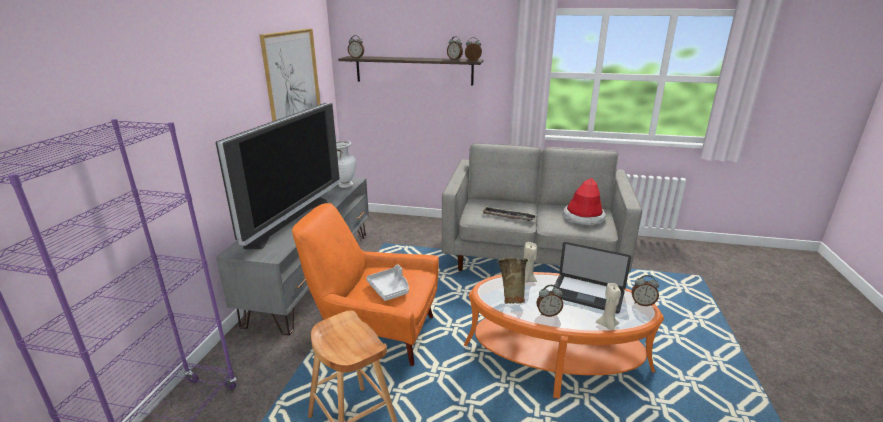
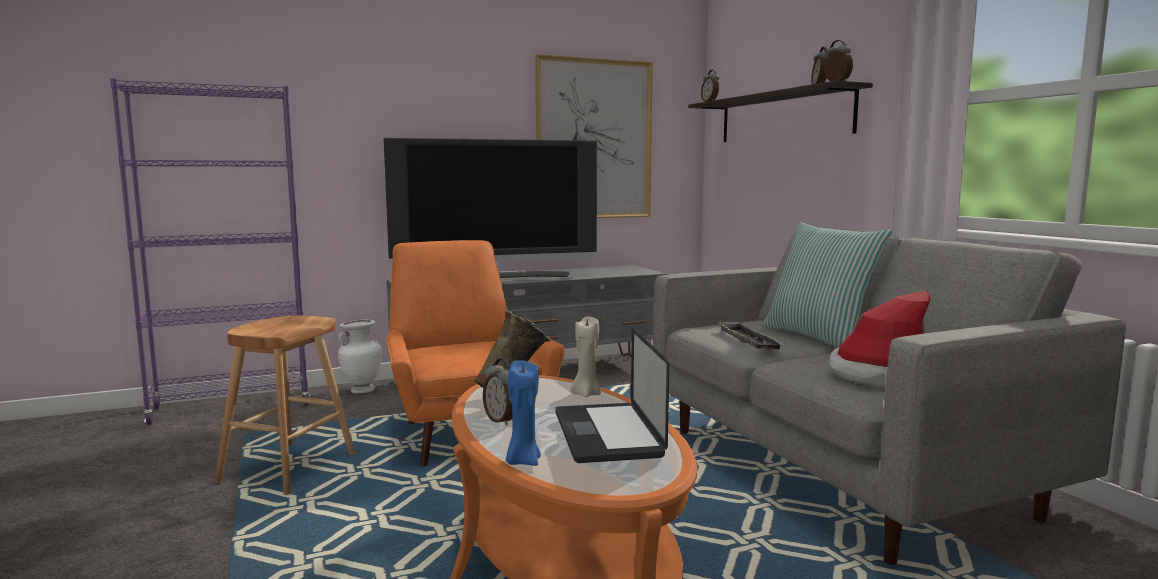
camera: 55 degrees right, 15 degrees down
white vase [336,141,357,188] -> white vase moved to [338,320,382,394]
grey tray [366,265,409,301] -> none
beige candle [596,283,621,330] -> blue candle [506,360,541,466]
alarm clock [632,275,659,306] -> none
none -> pillow [762,222,892,348]

